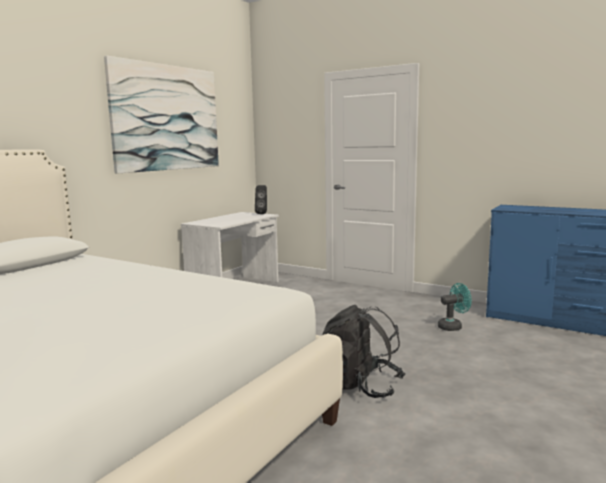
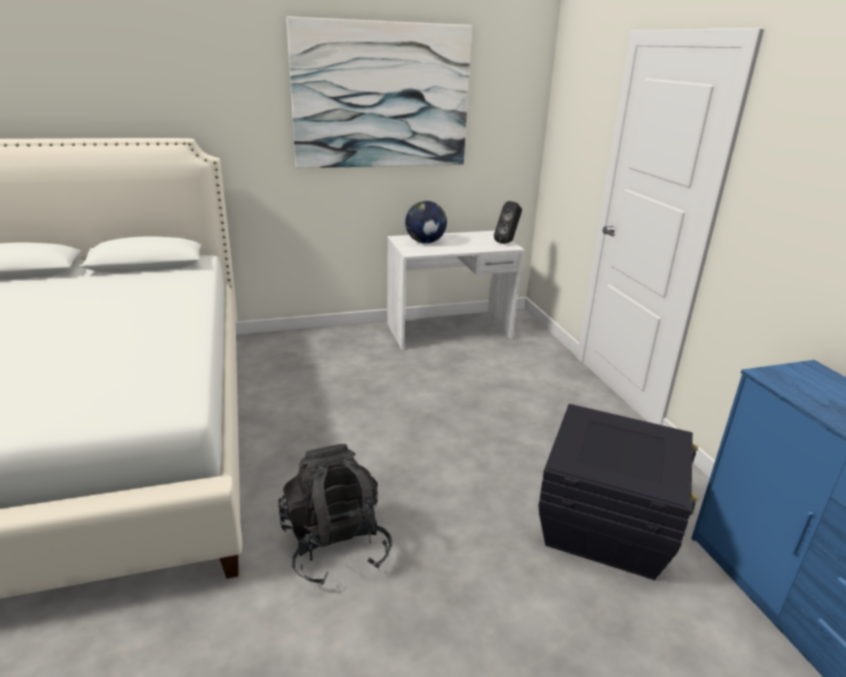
camera: 40 degrees right, 15 degrees up
turquoise fan [438,283,472,331] -> black storage box [538,404,698,580]
none -> globe [405,201,447,243]

